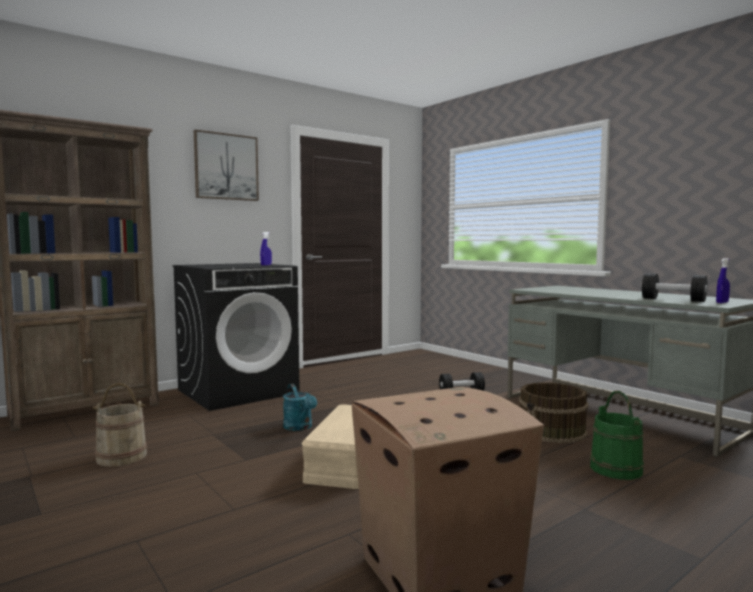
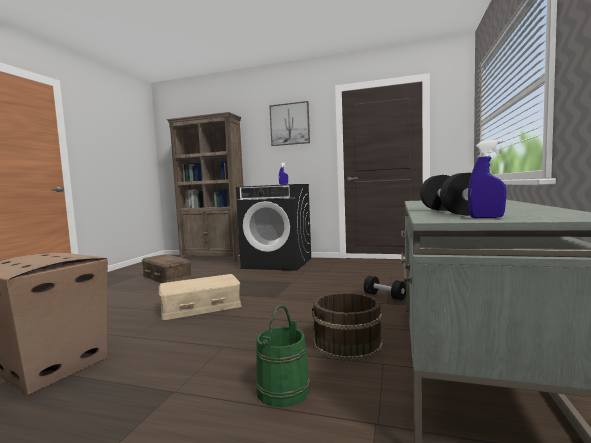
camera: 55 degrees right, 0 degrees up
beige bucket [93,383,147,467] -> brown storage box [142,254,192,283]
turquoise watering can [283,384,317,431] -> none

